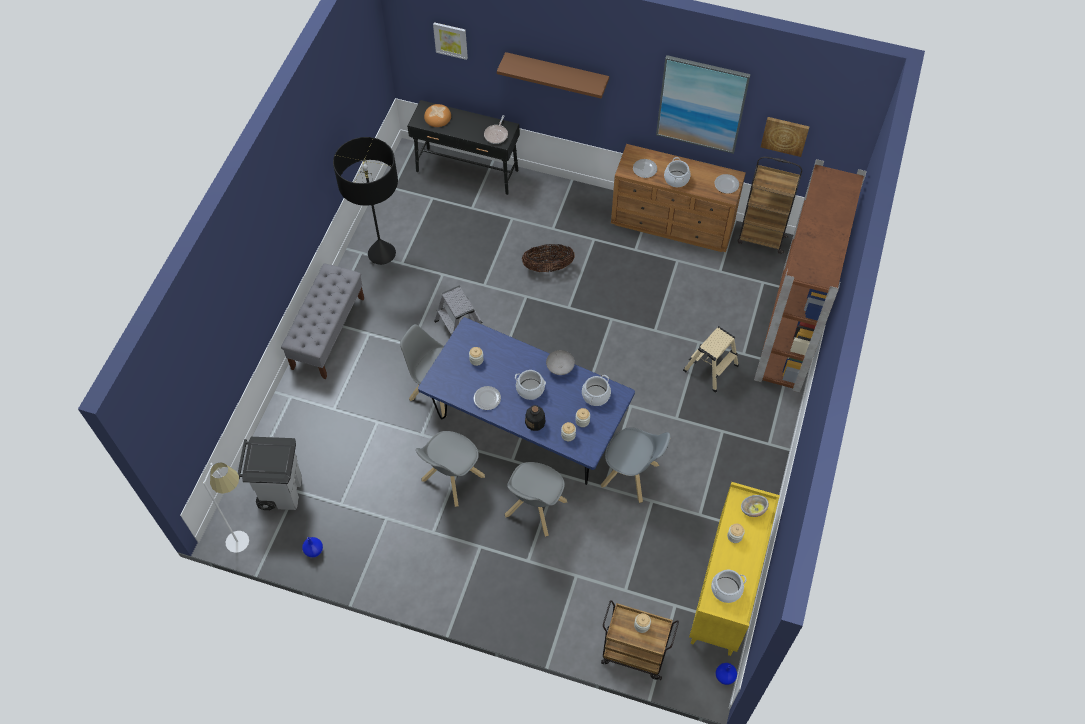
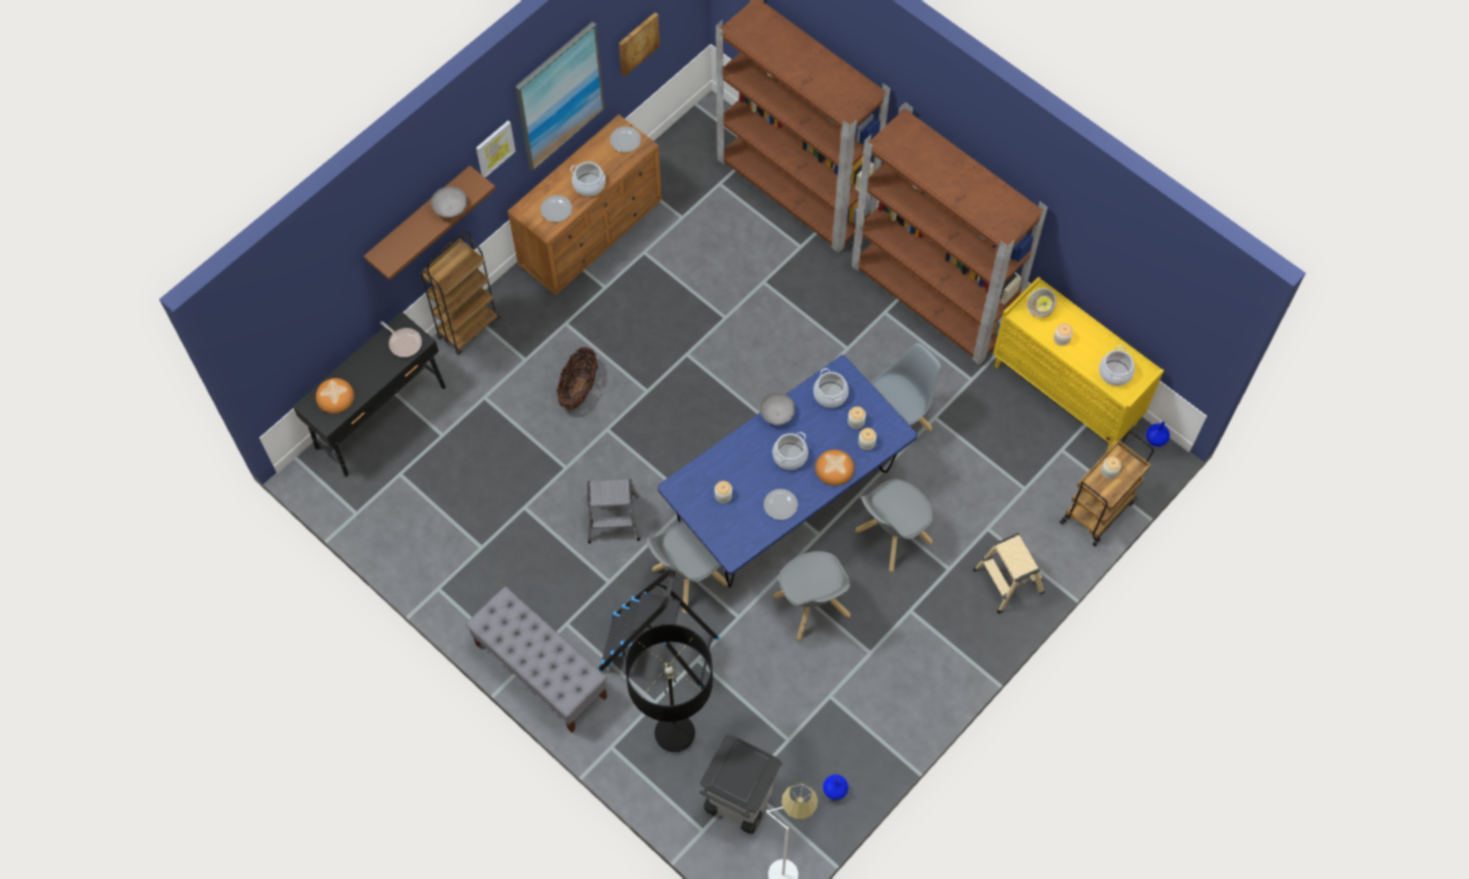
camera: 65 degrees left, 5 degrees up
black floor lamp [333,137,398,265] -> black floor lamp moved to [625,624,713,752]
picture [433,22,468,60] -> picture moved to [476,121,516,178]
grey chair [505,462,567,537] -> grey chair turned 90 degrees clockwise [855,479,933,572]
bottle [525,405,545,431] -> bread [815,450,854,486]
beige step ladder [683,326,739,393] -> beige step ladder moved to [973,533,1045,614]
brown cart [737,157,802,254] -> brown cart moved to [420,231,502,355]
none -> grey bowl [431,186,467,218]
none -> black step ladder [597,569,720,690]
none -> brown bookcase [852,102,1048,365]

